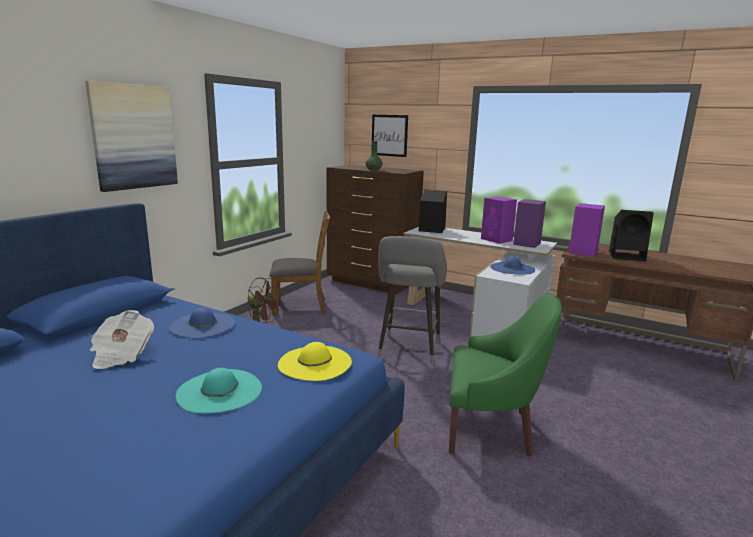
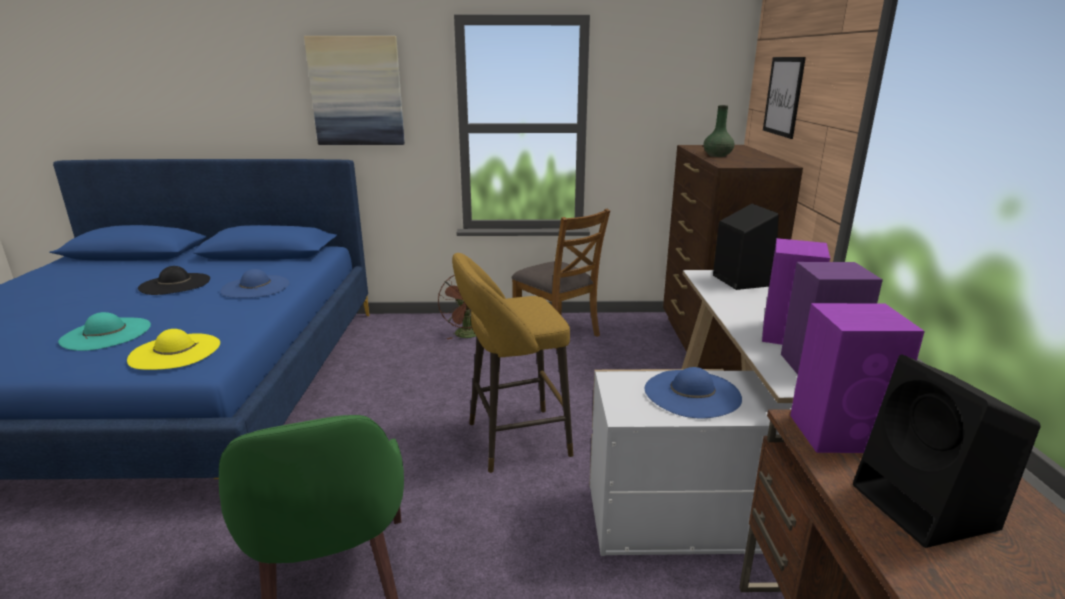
camera: 60 degrees right, 5 degrees up
newspaper [90,310,154,369] -> black hat [138,266,210,295]
grey stool [377,236,447,365] -> yellow stool [452,253,573,473]

